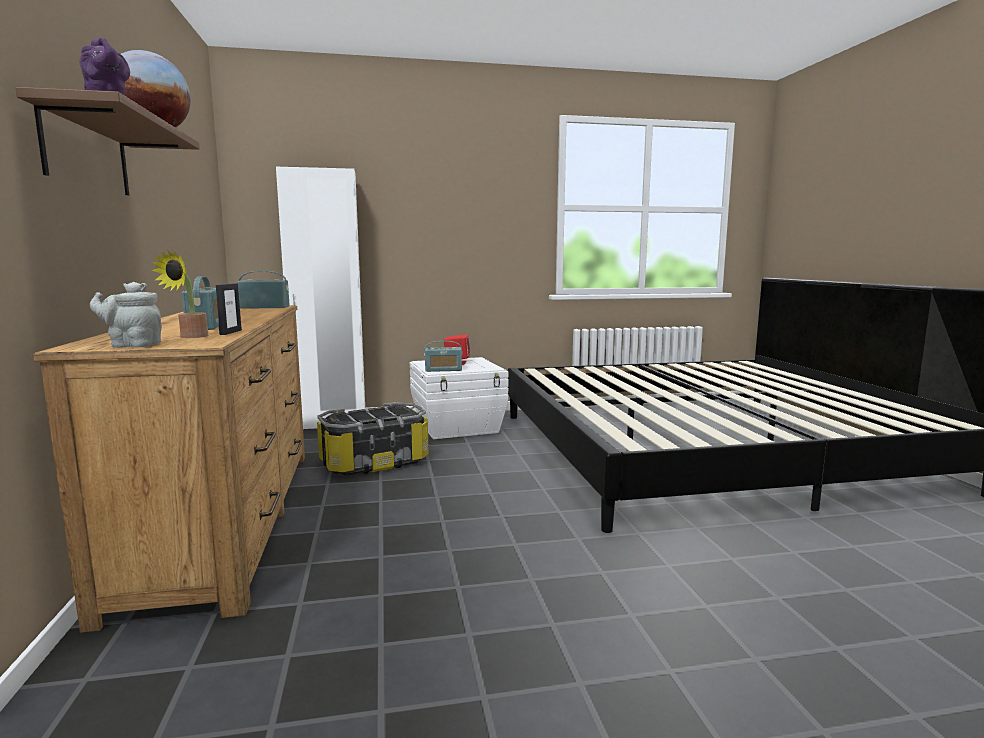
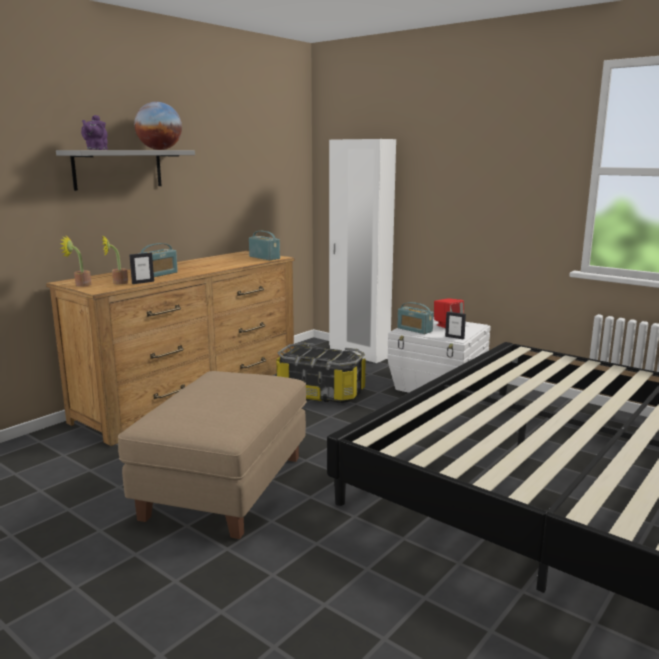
camera: 50 degrees right, 5 degrees up
brown shelf [15,87,200,195] -> grey shelf [56,150,195,191]
grey teapot [90,282,162,348] -> potted plant [60,235,91,287]
none -> beige ottoman [118,371,307,539]
none -> picture frame [445,312,466,339]

